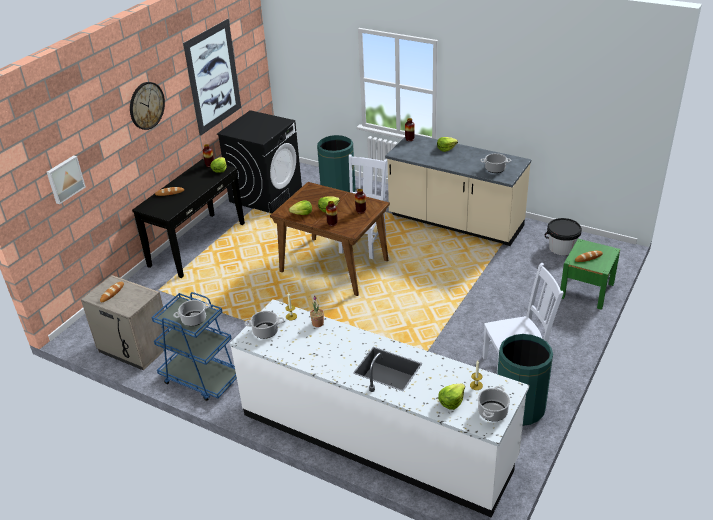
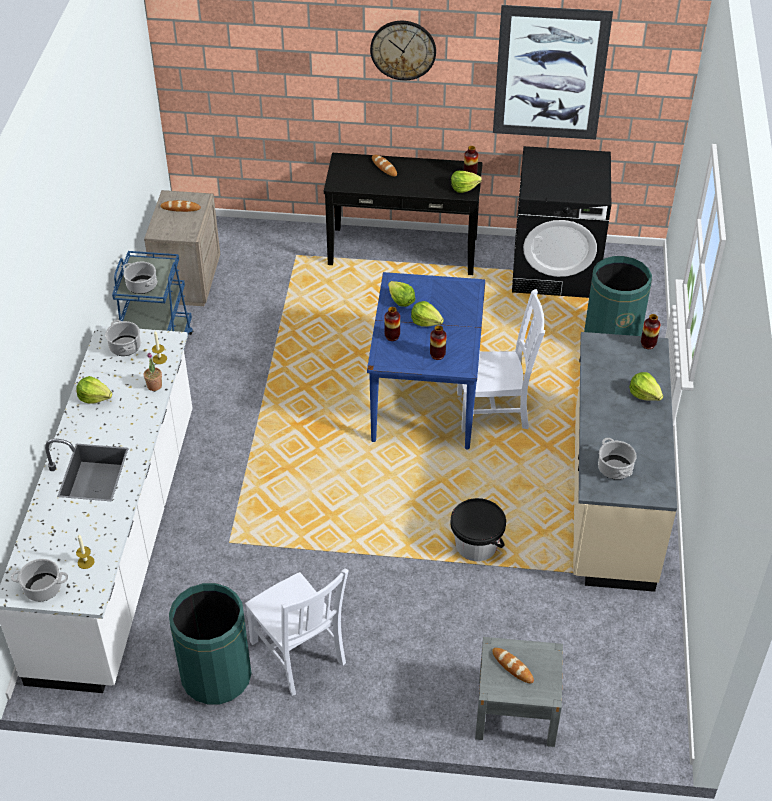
camera: 65 degrees right, 10 degrees up
picture [47,155,86,204] -> none
brown dining table [270,182,390,296] -> blue dining table [367,272,486,449]
lettuce [438,384,465,410] -> lettuce moved to [76,376,112,404]
black bucket [545,218,582,255] -> black bucket moved to [450,498,506,561]
green nightstand [560,239,620,310] -> grey nightstand [475,637,563,747]

